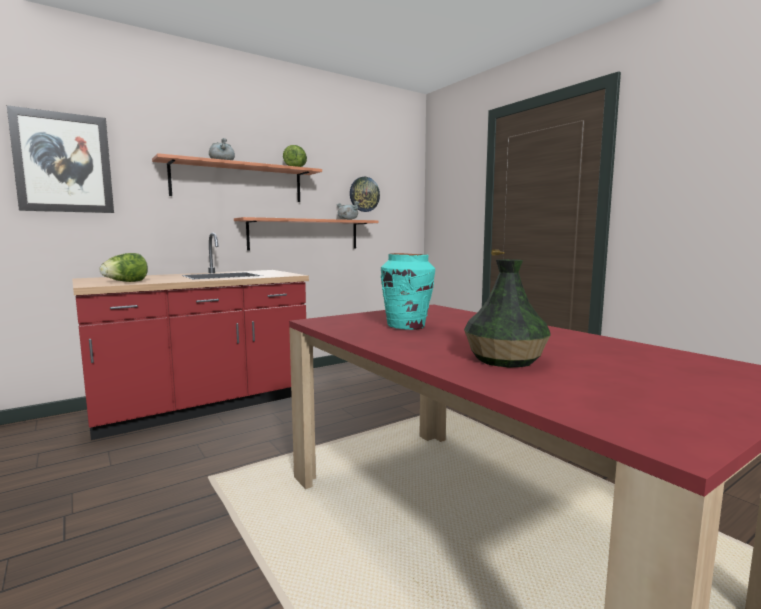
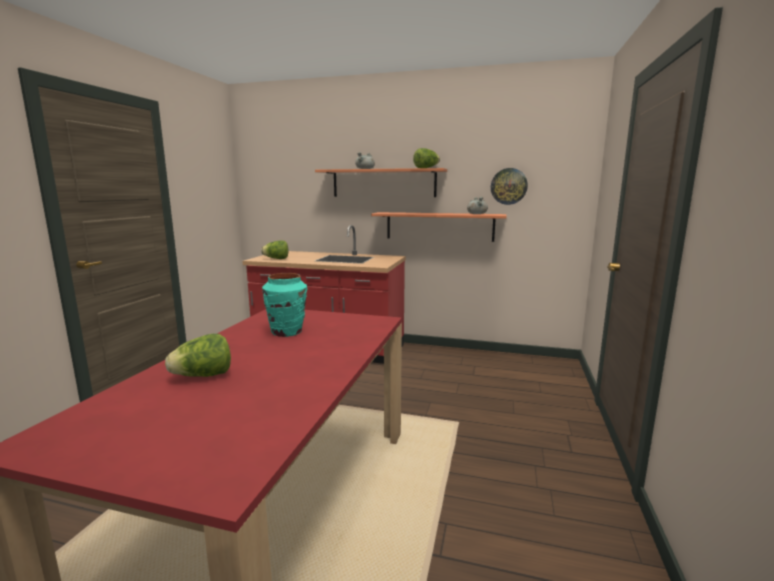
camera: 50 degrees right, 5 degrees up
picture [7,105,114,213] -> none
vase [464,259,551,368] -> lettuce [165,334,231,377]

